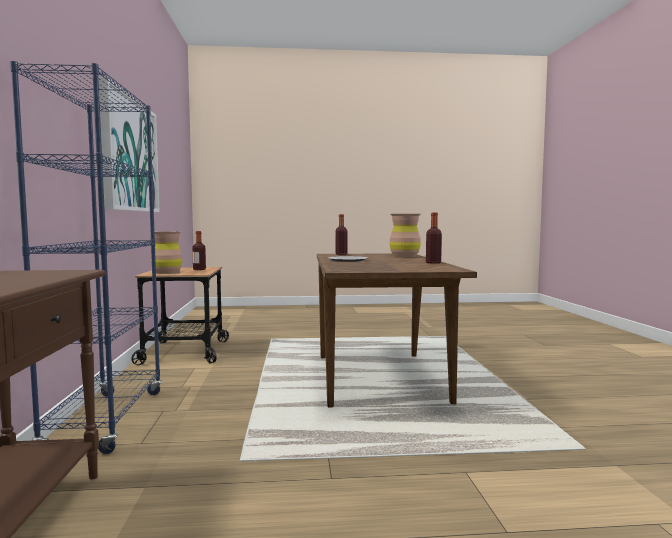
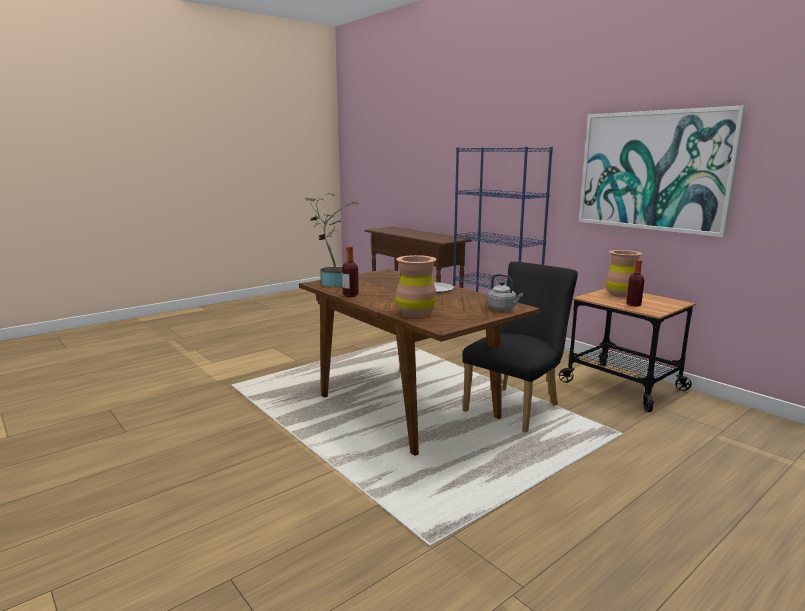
camera: 145 degrees right, 10 degrees up
bottle [335,214,348,255] -> grey kettle [487,274,523,311]
none -> potted plant [305,193,360,287]
none -> black chair [463,262,578,433]

